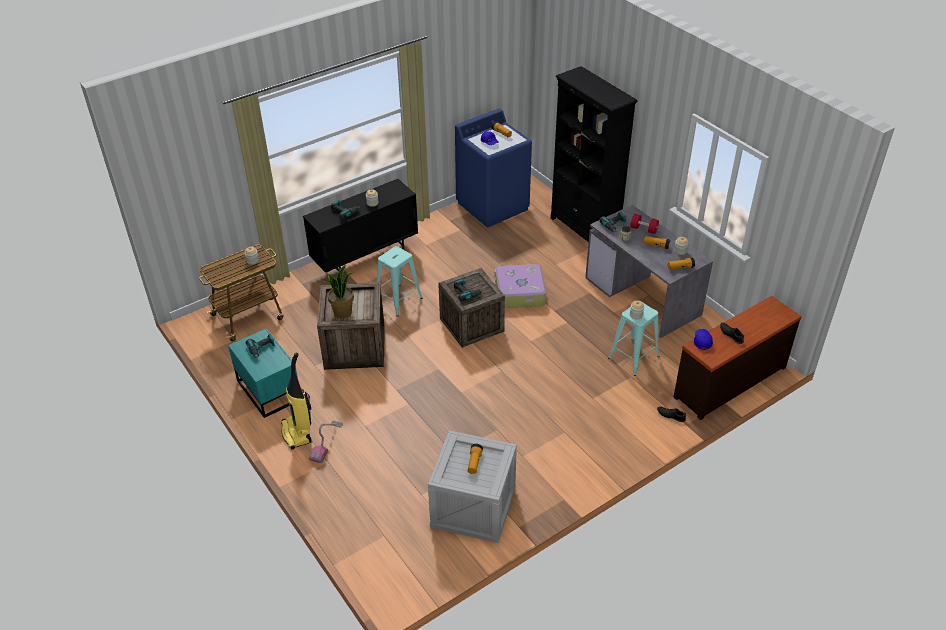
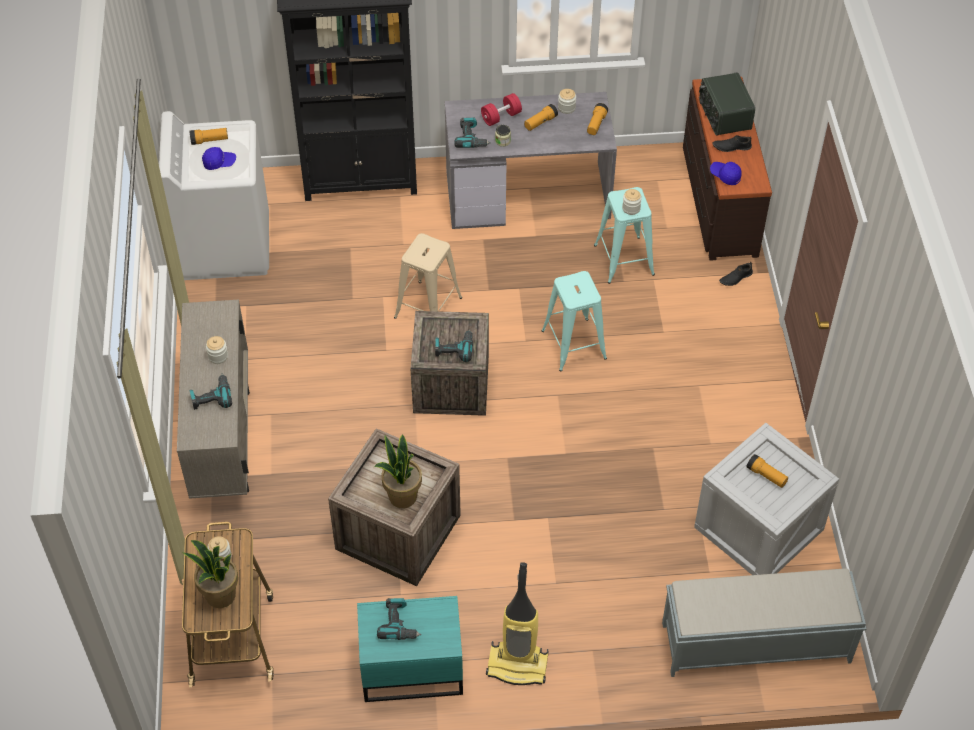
camera: 60 degrees left, 10 degrees up
black cabinet [303,179,418,283] -> beige cabinet [177,300,250,499]
vacuum cleaner [309,421,343,463] -> none
turquoise stool [377,246,423,316] -> turquoise stool moved to [541,271,607,372]
blue washing machine [455,109,532,227] -> white washing machine [159,111,269,280]
suitcase [494,264,546,308] -> beige stool [394,233,462,319]
none -> potted plant [182,540,238,608]
none -> grey bench [662,568,866,677]
none -> radio [699,72,755,136]

